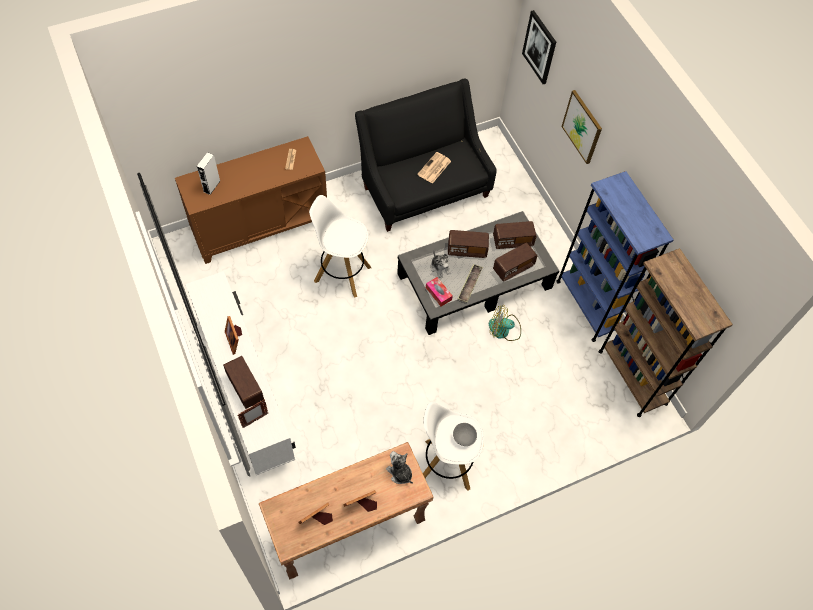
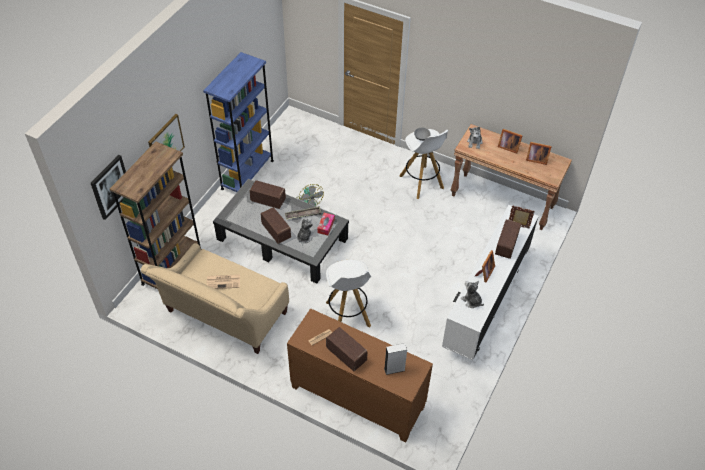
camera: 125 degrees left, 10 degrees down
black sofa [355,78,497,232] -> beige sofa [141,243,289,354]
radio [493,221,537,249] -> radio moved to [326,327,368,371]
brown bookcase [599,248,733,417] -> brown bookcase moved to [110,141,201,289]
none -> plush toy [461,281,484,308]

